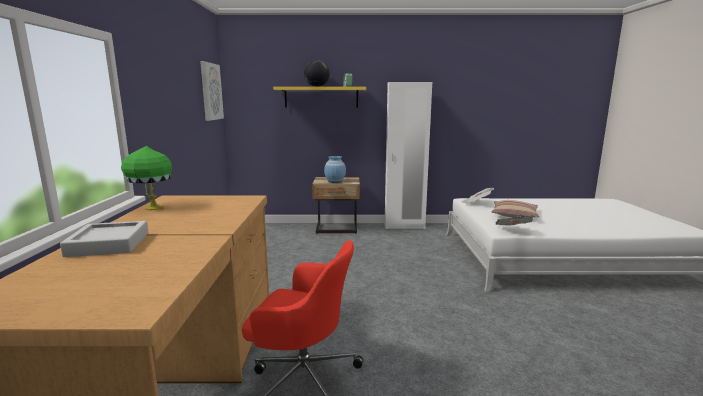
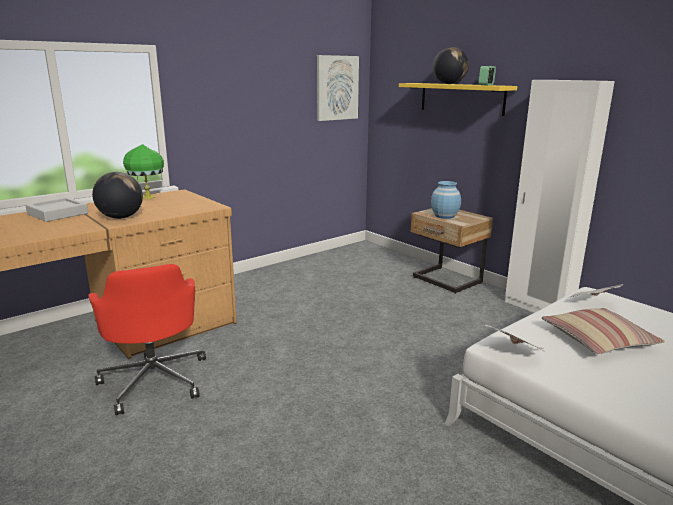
camera: 50 degrees right, 5 degrees up
none -> globe [92,172,143,219]

